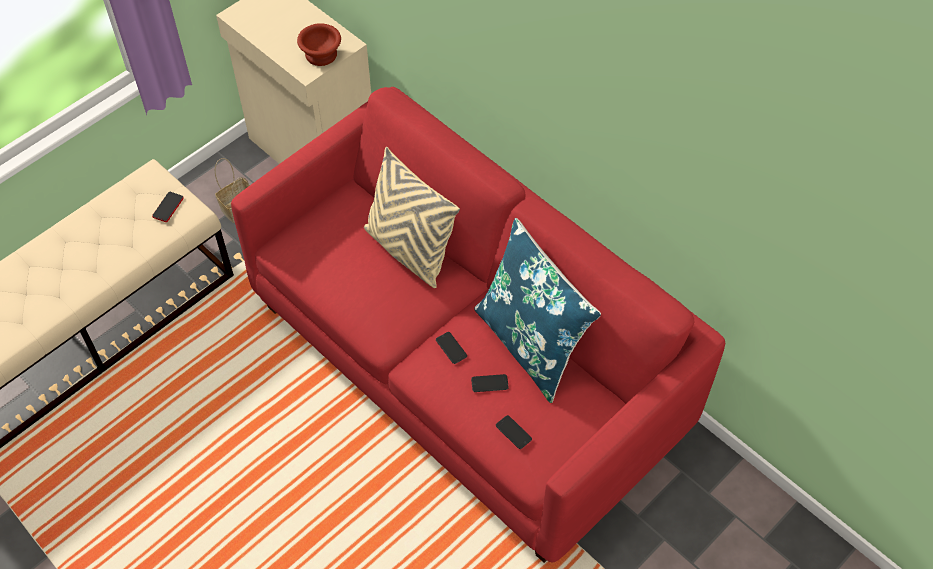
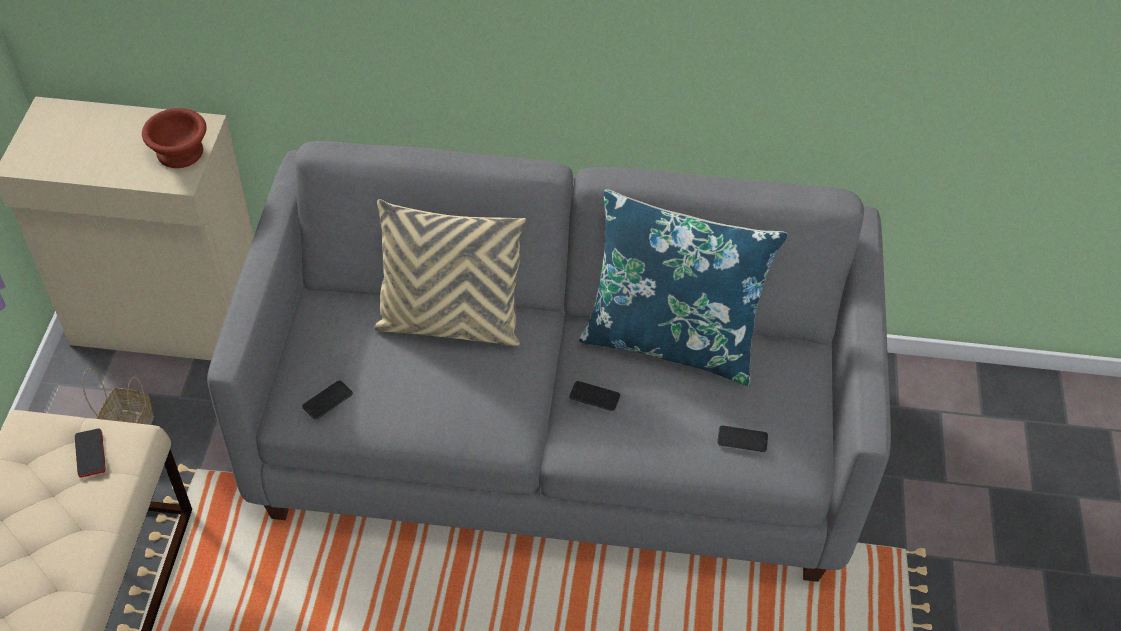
camera: 40 degrees left, 5 degrees down
red sofa [231,87,725,563] -> grey sofa [207,141,891,582]
phone [471,374,509,392] -> phone moved to [302,380,353,420]

